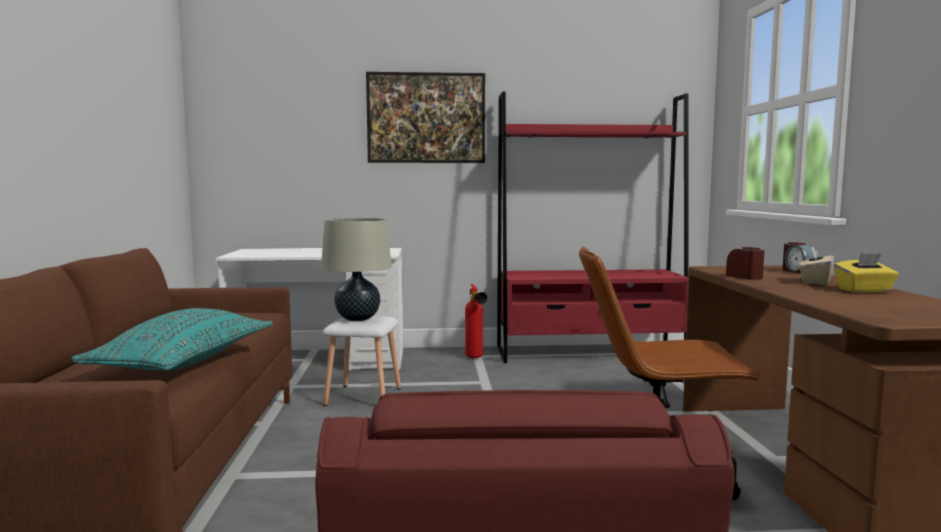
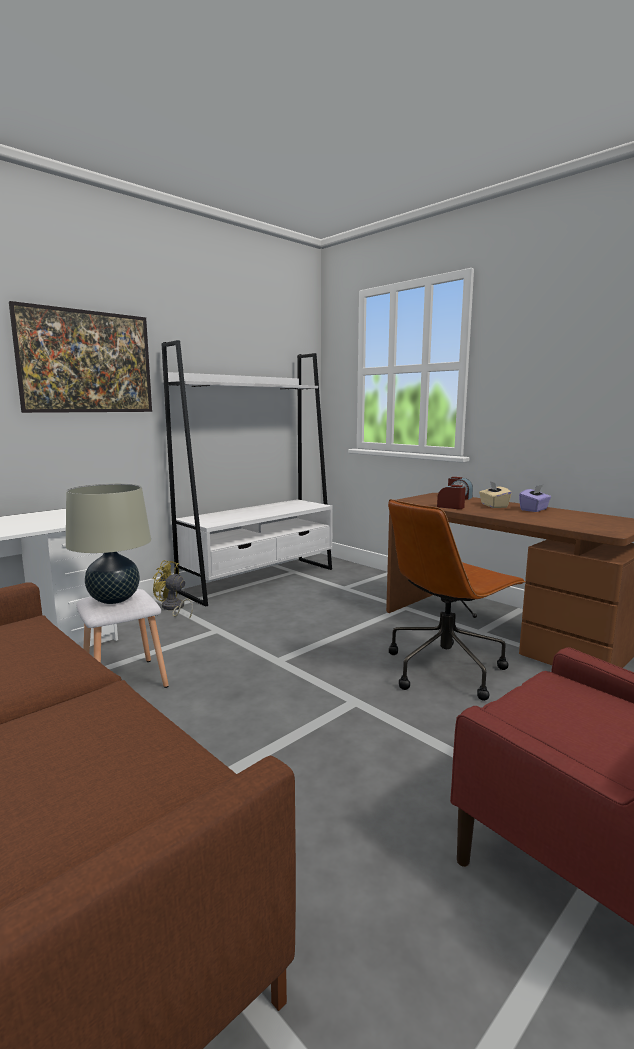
camera: 40 degrees left, 5 degrees up
turquoise pillow [71,308,273,371] -> none
fire extinguisher [465,284,487,358] -> yellow fan [152,560,193,618]
red bookcase [497,92,689,363] -> white bookcase [161,340,333,607]
yellow tissue box [834,253,899,293] -> purple tissue box [519,485,551,512]

